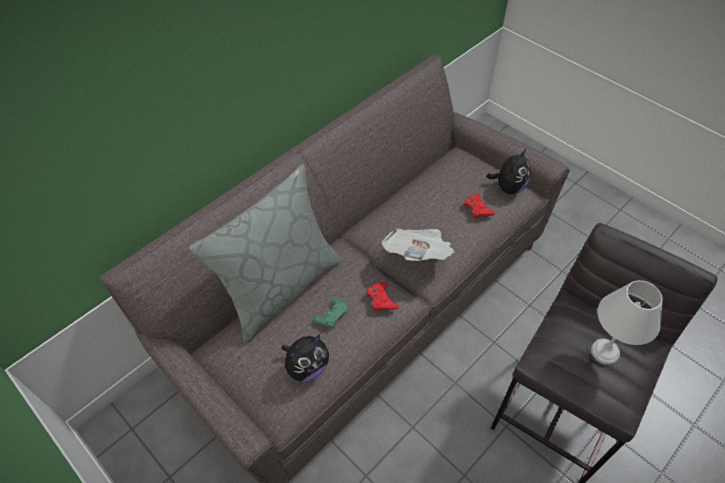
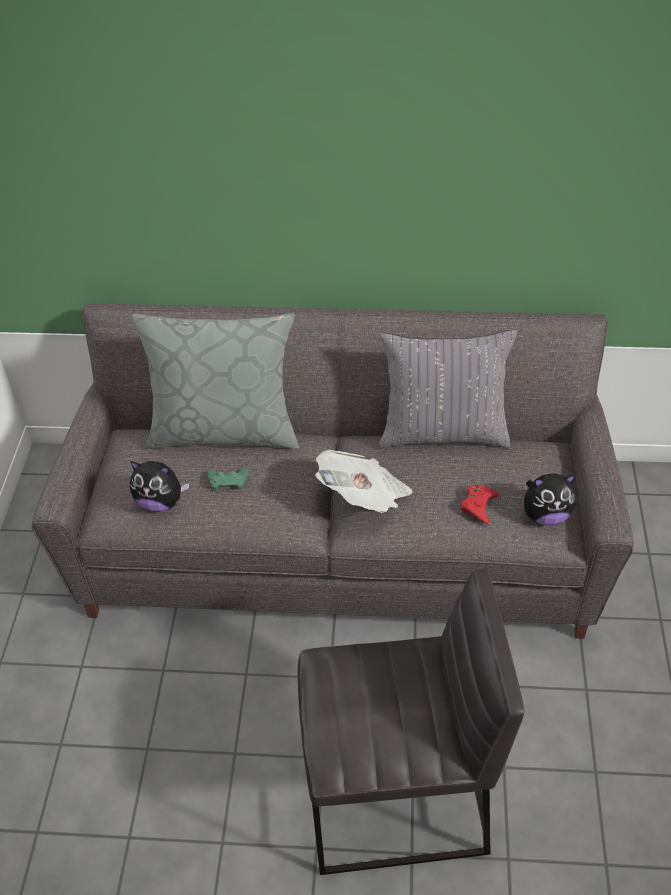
camera: 50 degrees right, 5 degrees down
red game controller [367,282,399,311] -> none
white table lamp [591,280,663,365] -> none
none -> grey pillow [379,330,517,448]

